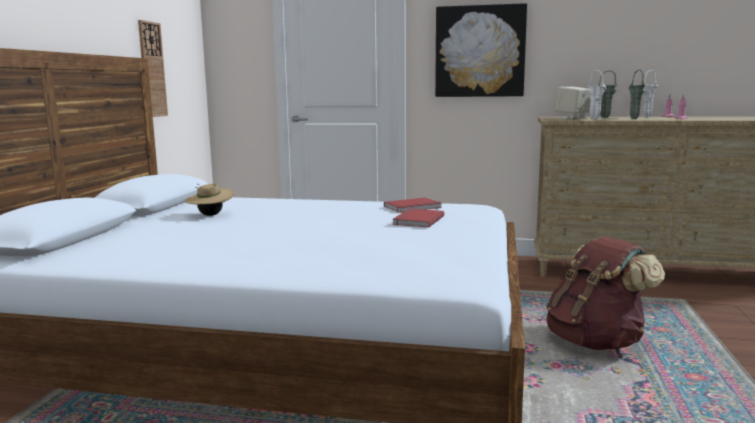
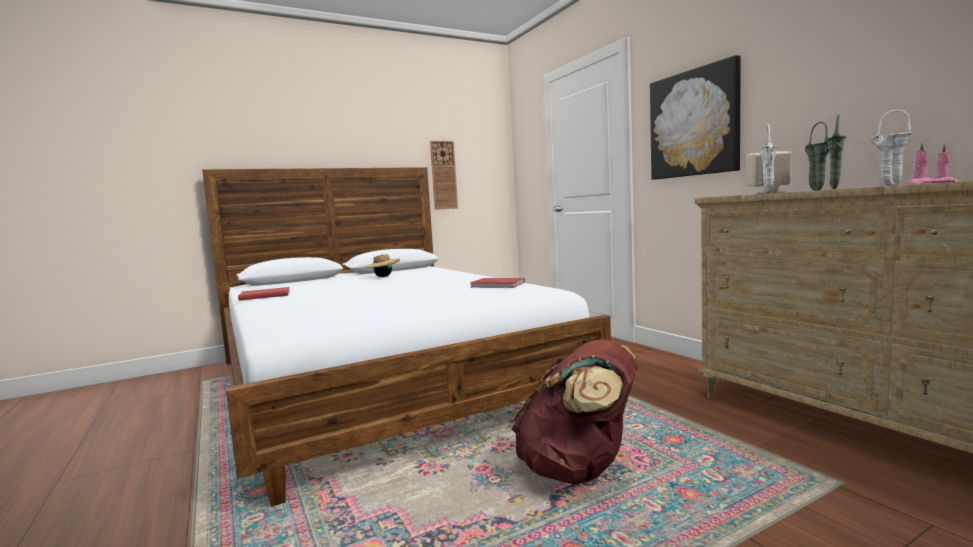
camera: 50 degrees right, 5 degrees down
red book [392,208,444,228] -> red book moved to [238,287,290,301]

